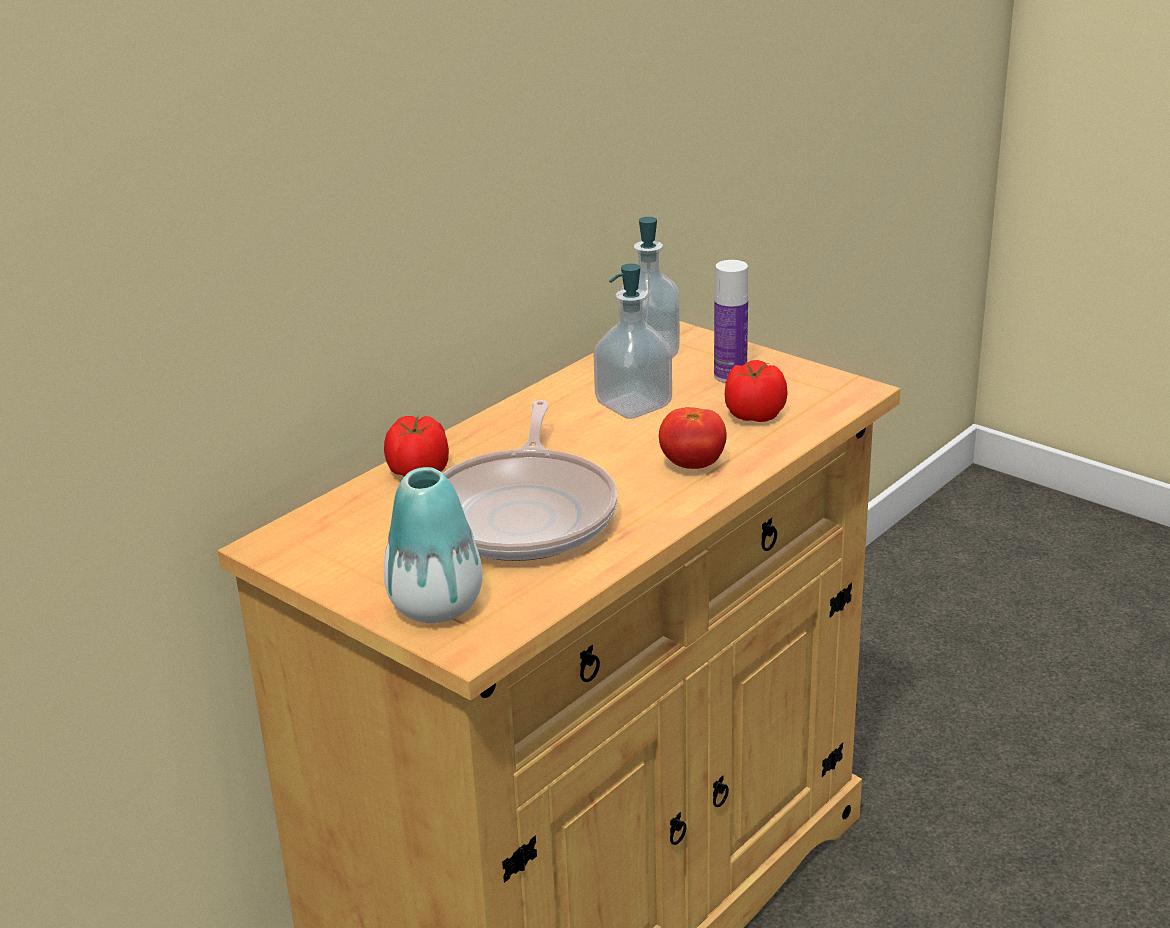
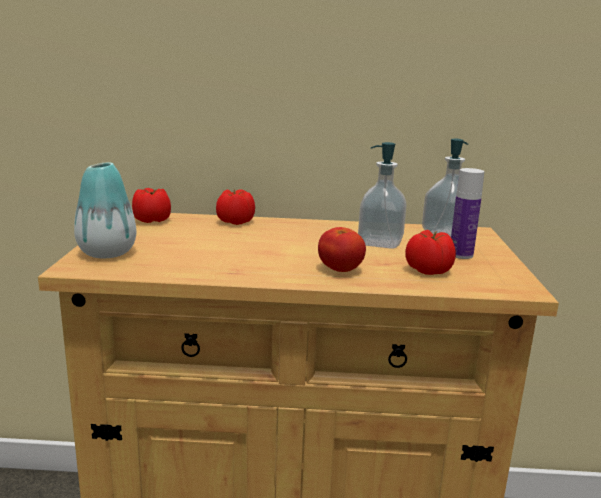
camera: 50 degrees right, 10 degrees down
frying pan [443,400,618,561] -> none
none -> tomato [132,188,171,223]

